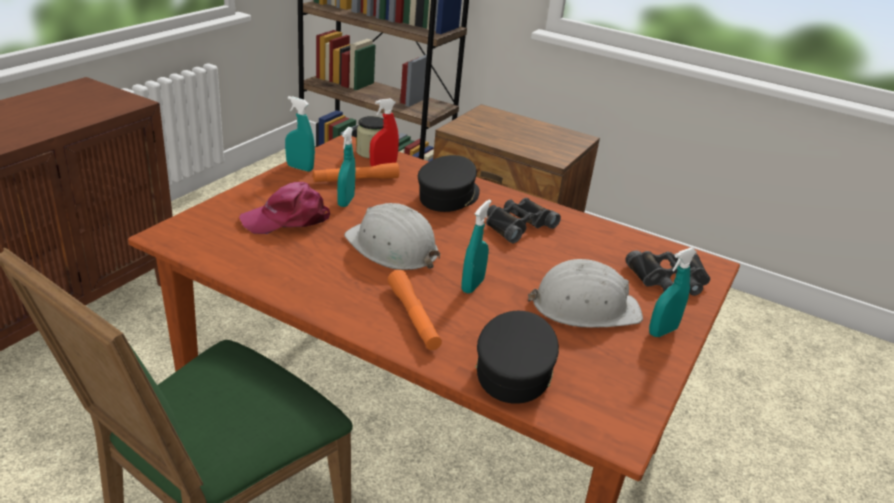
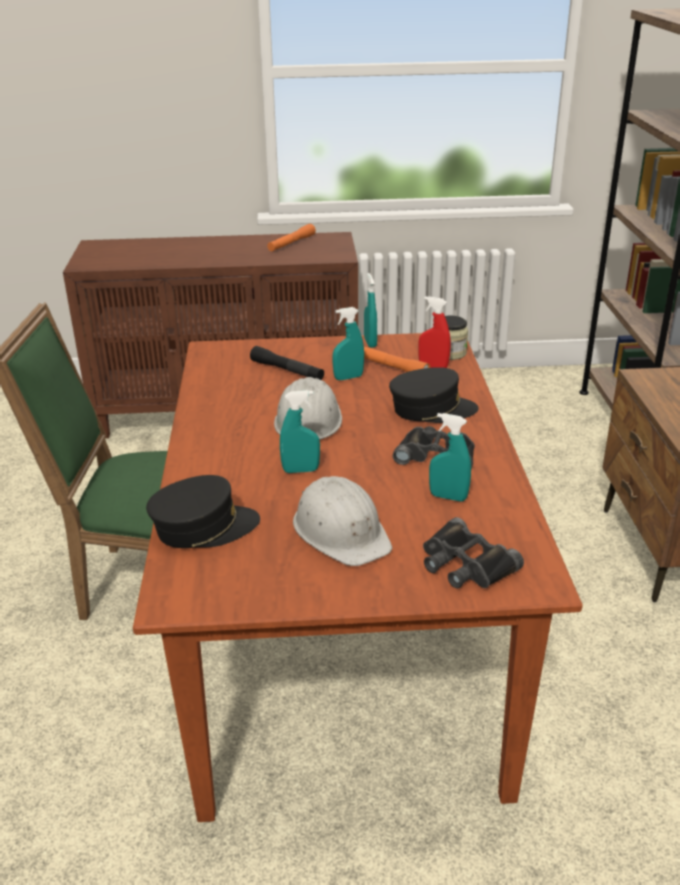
camera: 60 degrees right, 0 degrees up
pink cap [239,182,330,234] -> black flashlight [250,346,324,380]
orange flashlight [388,270,442,350] -> orange flashlight moved to [267,224,316,251]
turquoise spray bottle [649,248,697,337] -> turquoise spray bottle moved to [429,413,471,502]

